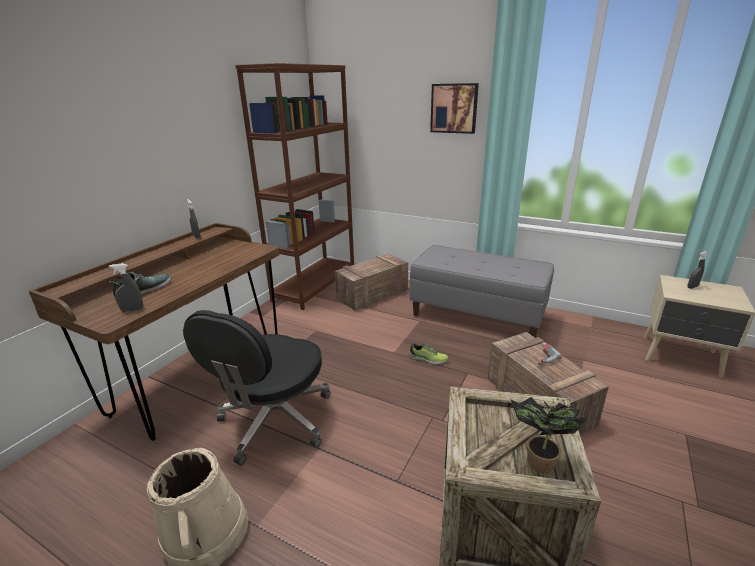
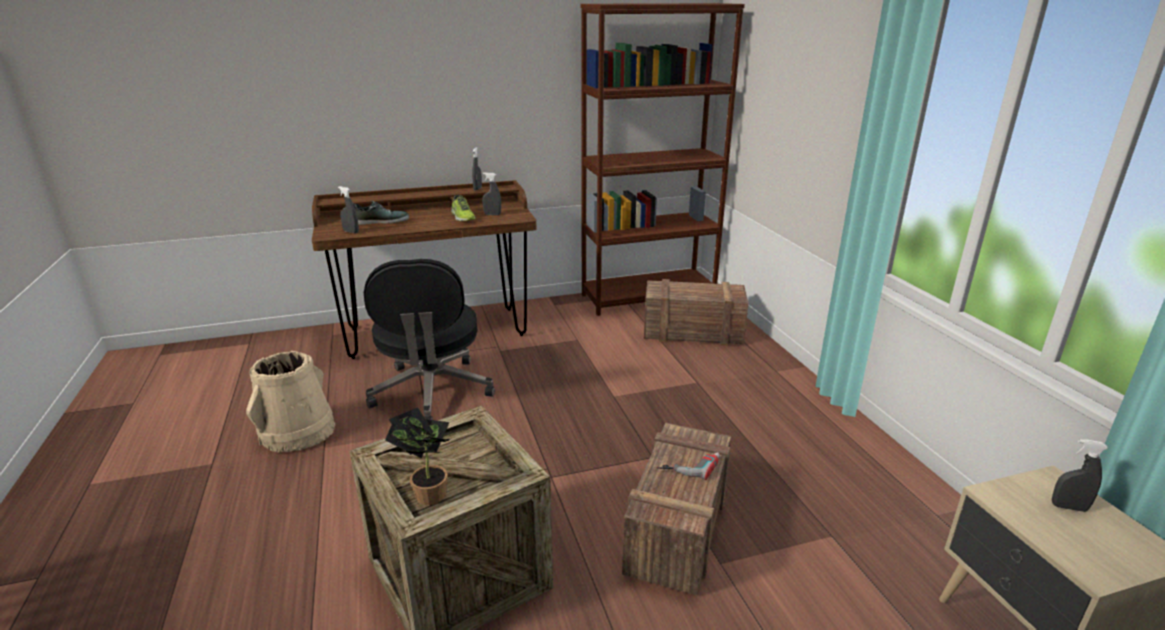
camera: 45 degrees right, 0 degrees up
black office chair [183,310,331,466] -> black office chair turned 75 degrees counterclockwise [364,259,495,420]
shoe [409,343,448,365] -> shoe moved to [451,195,476,221]
grey bench [410,245,554,338] -> none
picture [430,83,479,134] -> none
none -> grey spray bottle [482,172,501,215]

